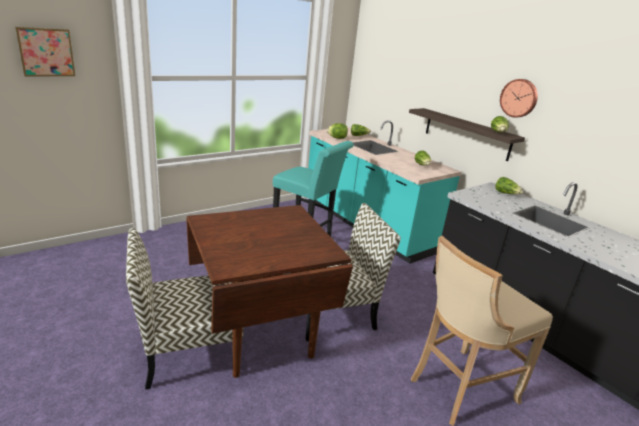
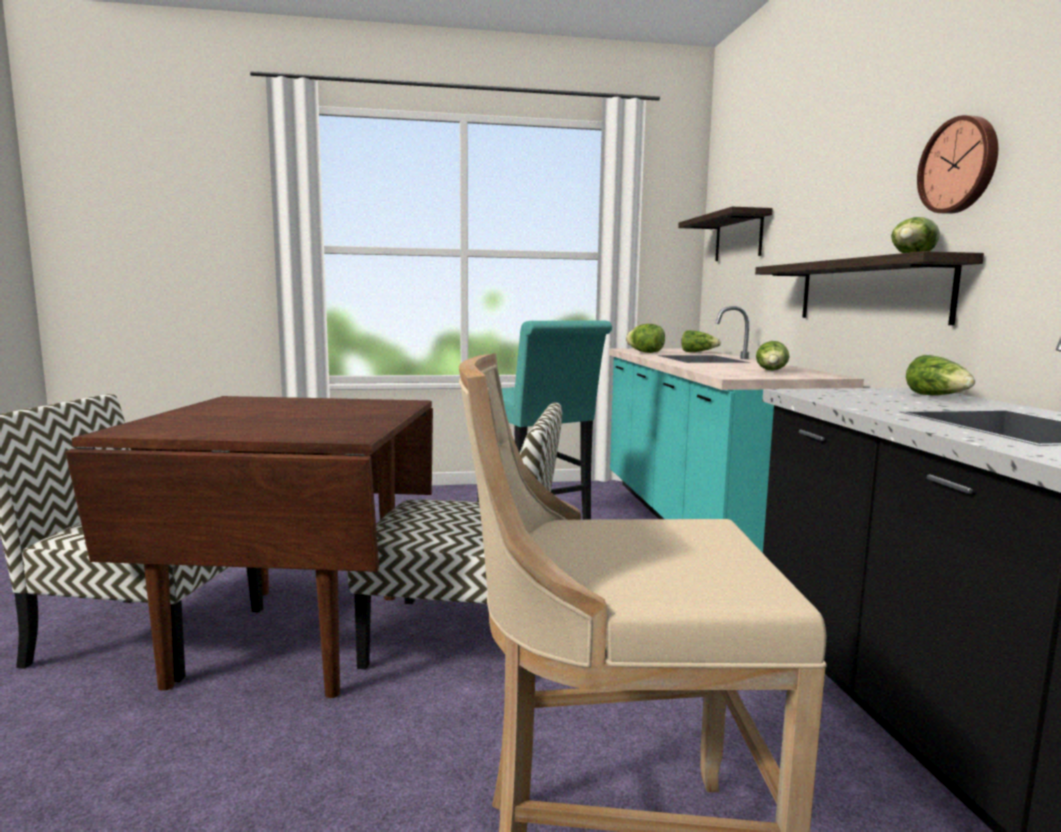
camera: 30 degrees right, 15 degrees down
picture [15,27,75,76] -> none
none -> shelf [678,207,773,261]

